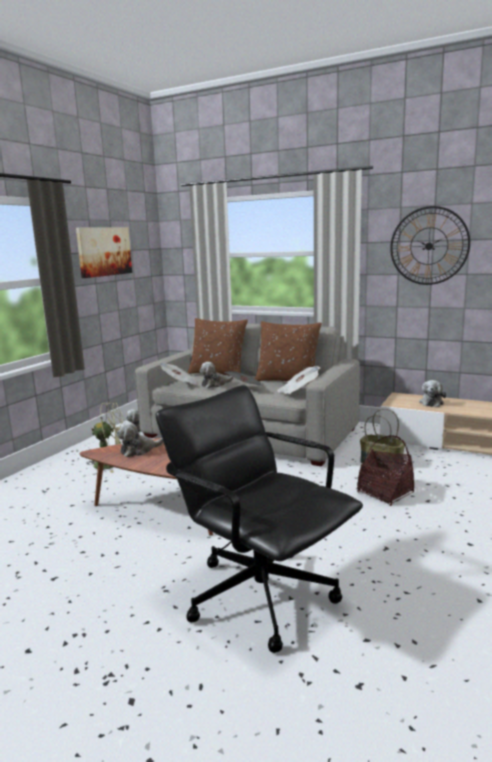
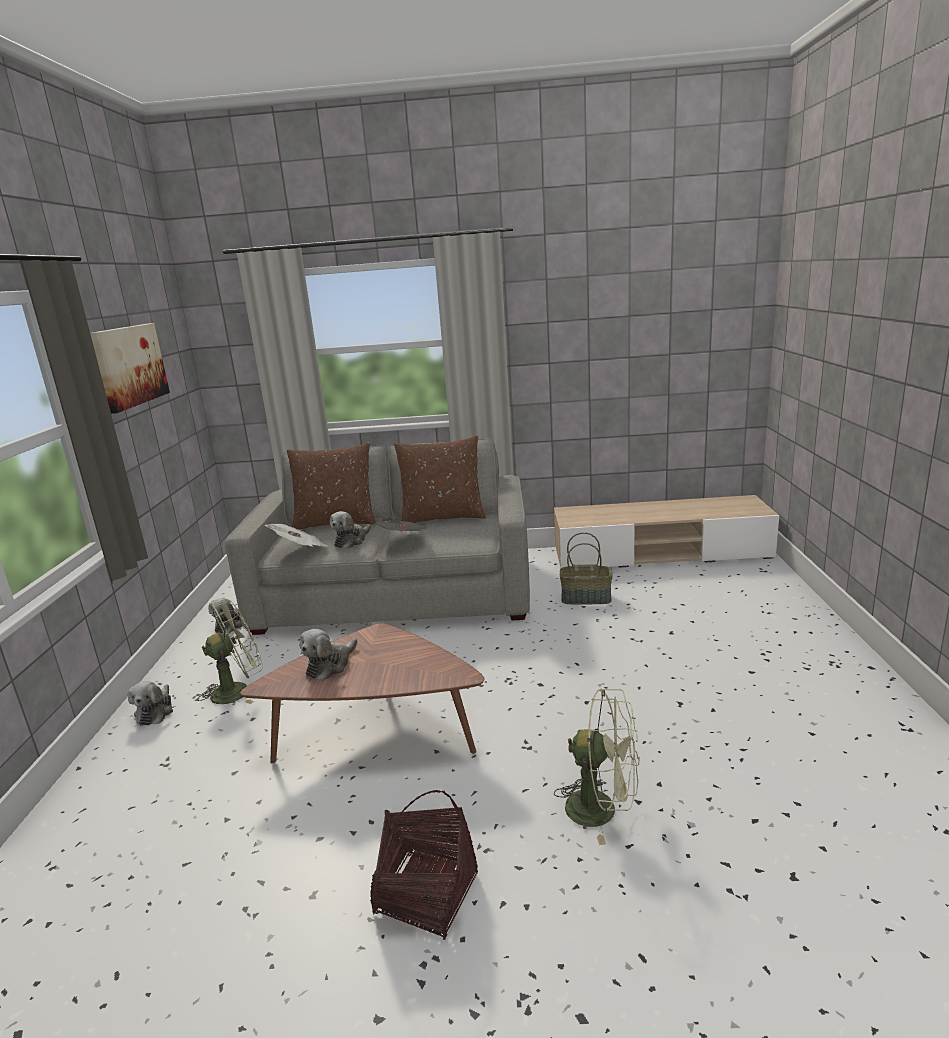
camera: 25 degrees left, 5 degrees up
black office chair [156,385,363,653] -> green fan [554,688,639,845]
newspaper [277,366,320,394] -> none
basket [357,435,414,506] -> basket moved to [370,790,478,940]
wall clock [390,206,470,285] -> none
plush toy [419,380,446,407] -> plush toy moved to [128,681,173,726]

